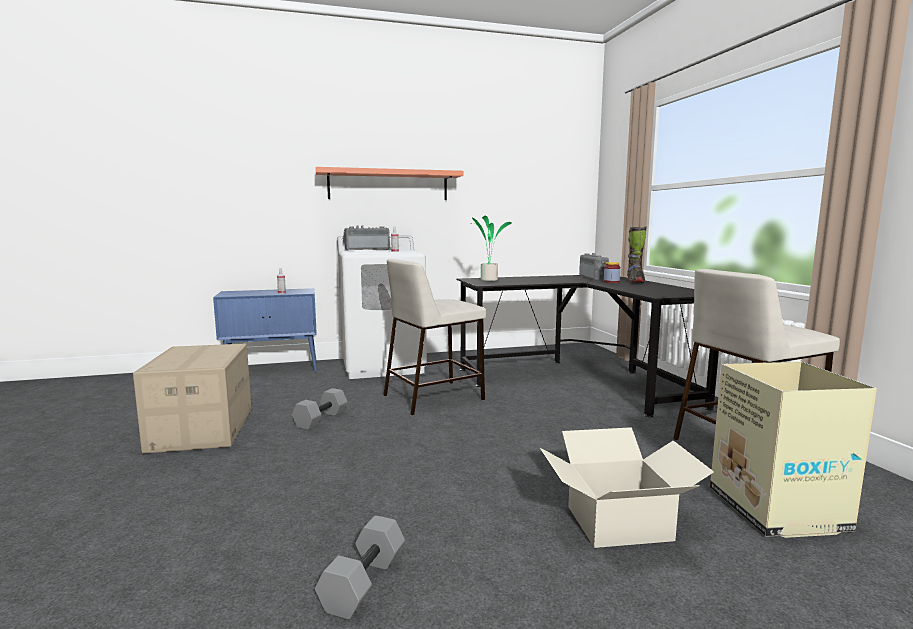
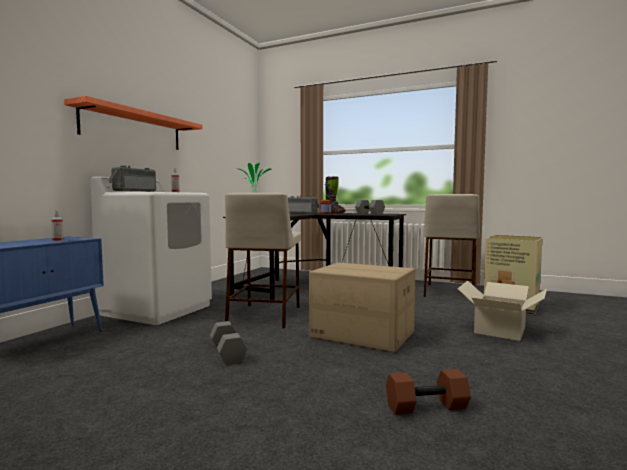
camera: 50 degrees left, 5 degrees down
cardboard box [133,344,252,454] -> cardboard box moved to [309,262,415,352]
grey dumbbell [315,515,405,619] -> grey dumbbell moved to [355,200,385,214]
none -> brown dumbbell [386,369,471,415]

